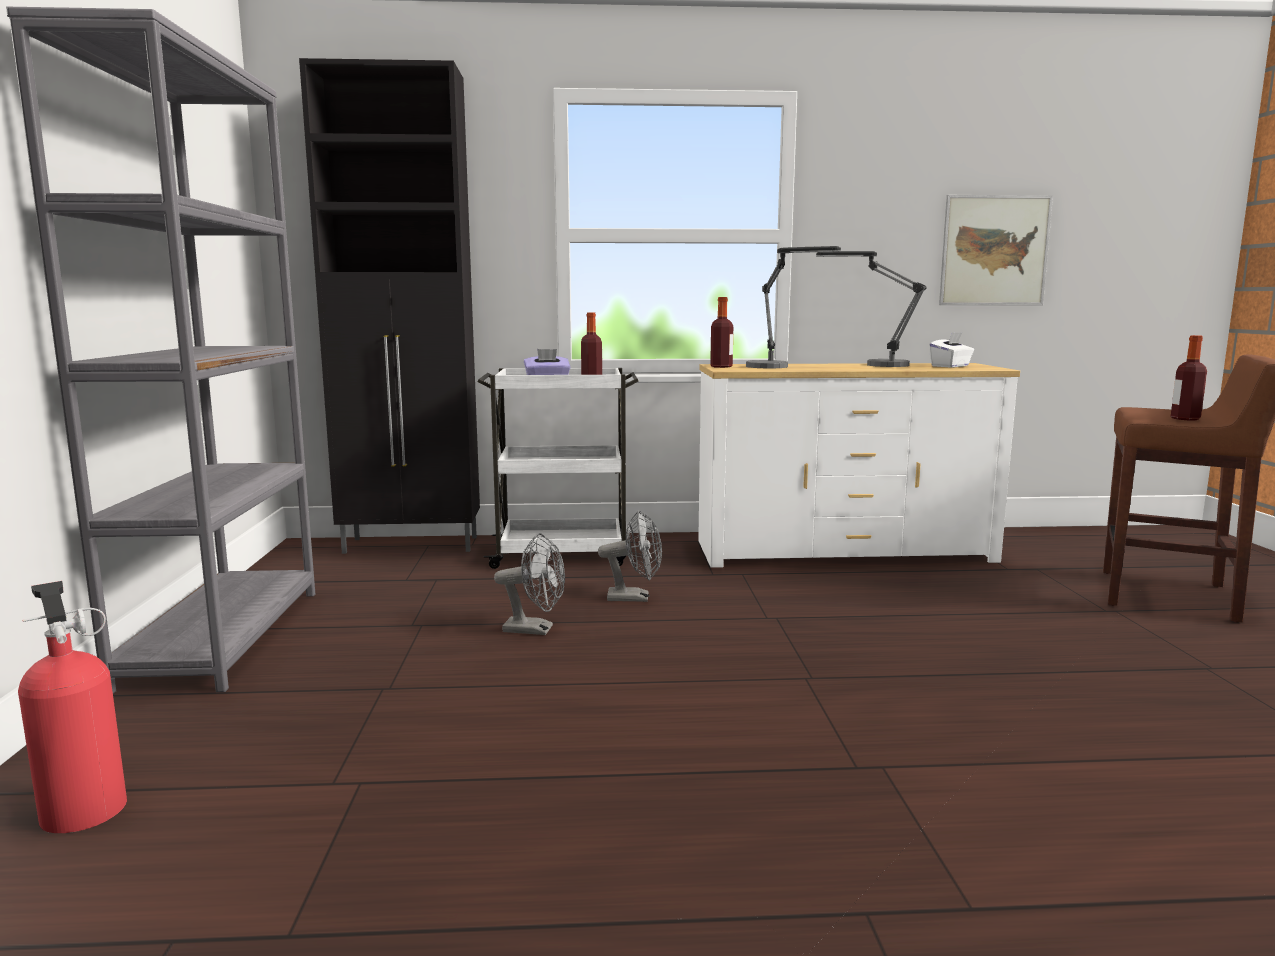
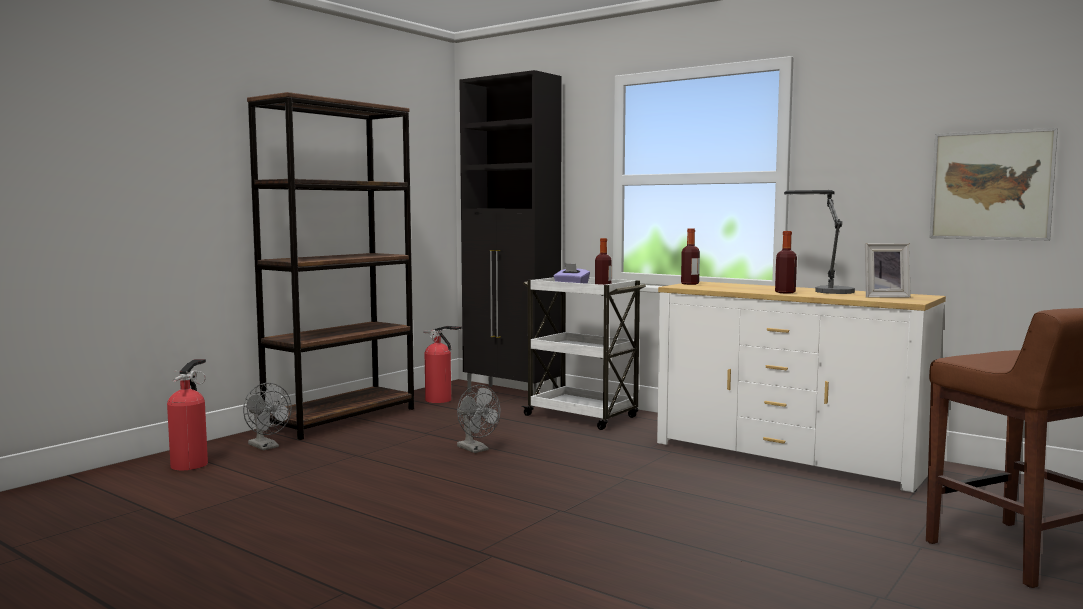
camera: 40 degrees right, 5 degrees down
grey bookcase [6,7,315,694] -> brown bookcase [247,92,414,440]
grey fan [598,510,662,602] -> grey fan moved to [243,383,292,450]
table lamp [746,246,841,368] -> none
white tissue box [929,332,974,368] -> picture frame [865,243,911,298]
bottle [1171,335,1207,420] -> bottle moved to [775,231,797,293]
none -> fire extinguisher [423,326,462,403]

